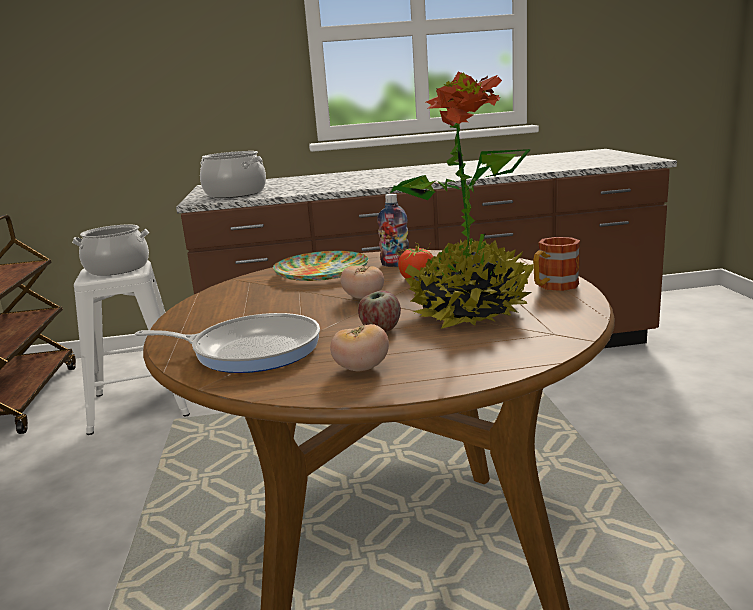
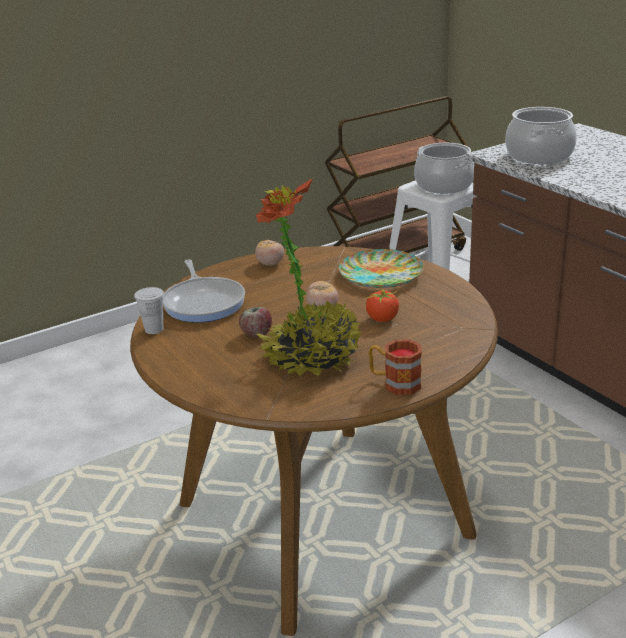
camera: 65 degrees right, 10 degrees up
tomato [330,324,389,372] -> tomato moved to [255,240,284,266]
bottle [377,194,409,267] -> none
none -> white cup [134,287,164,334]

